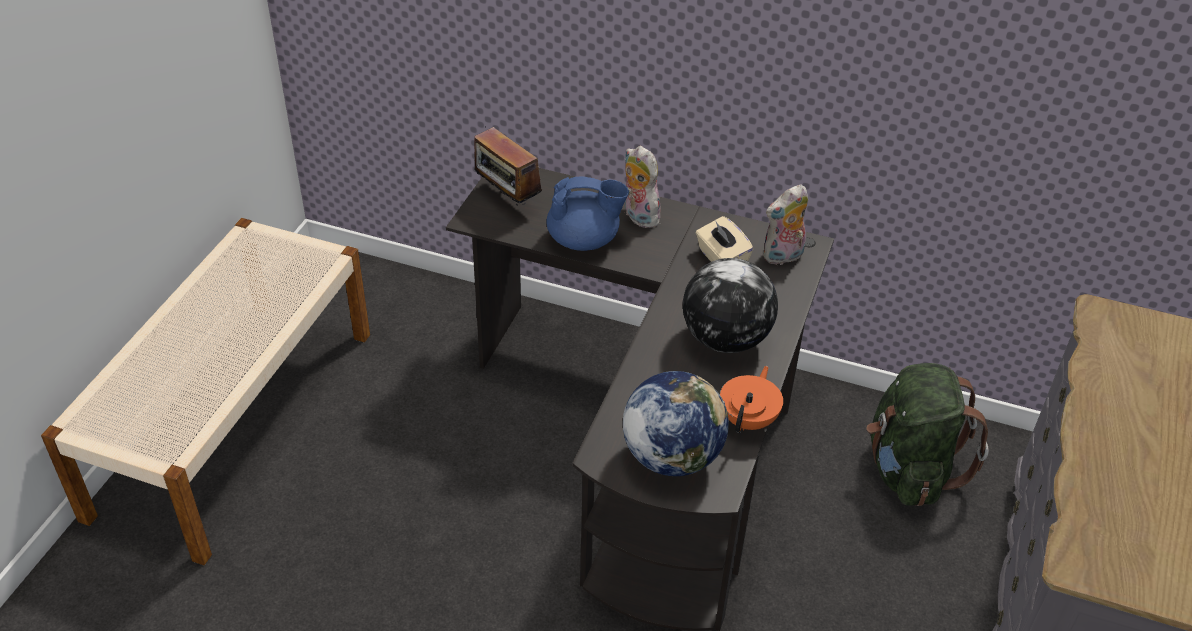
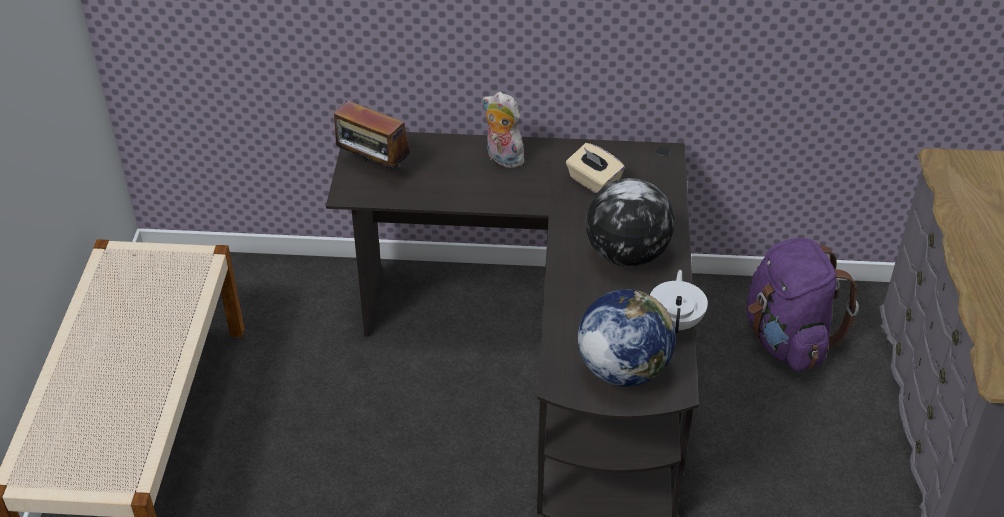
camera: 15 degrees left, 0 degrees up
blue teapot [546,176,629,251] -> none
orange teapot [720,366,783,433] -> white teapot [650,270,708,335]
plush toy [763,184,808,265] -> none
green backpack [866,363,989,506] -> purple backpack [747,238,859,371]

